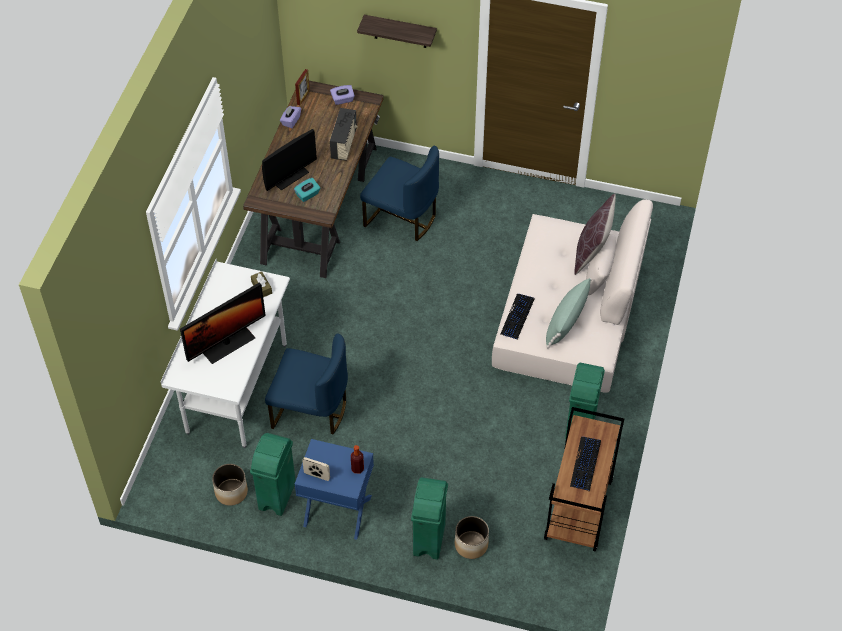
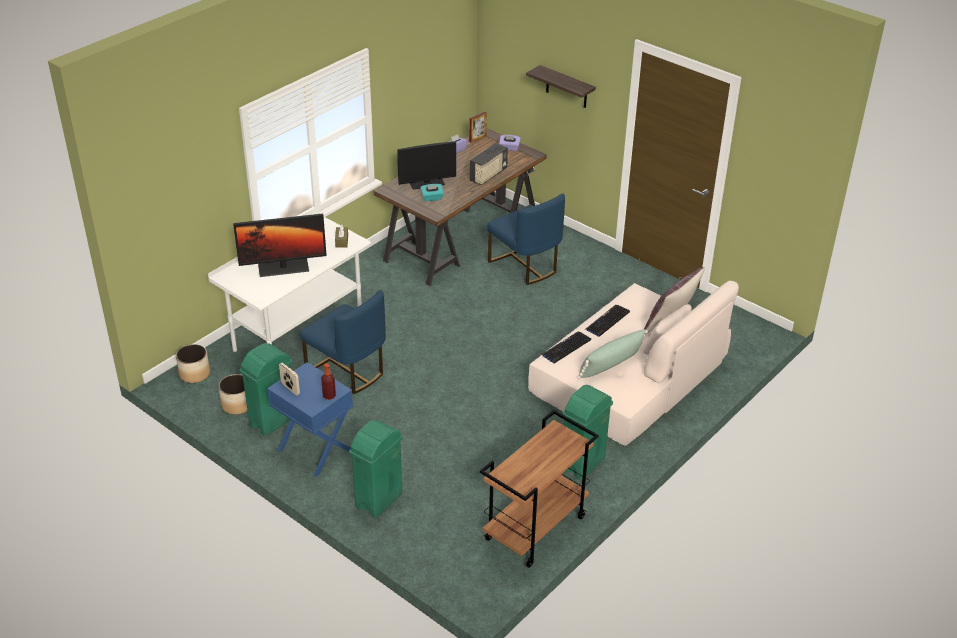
camera: 25 degrees right, 15 degrees down
planter [455,516,489,559] -> planter moved to [176,344,210,383]
keyboard [570,437,601,491] -> keyboard moved to [585,305,630,337]

